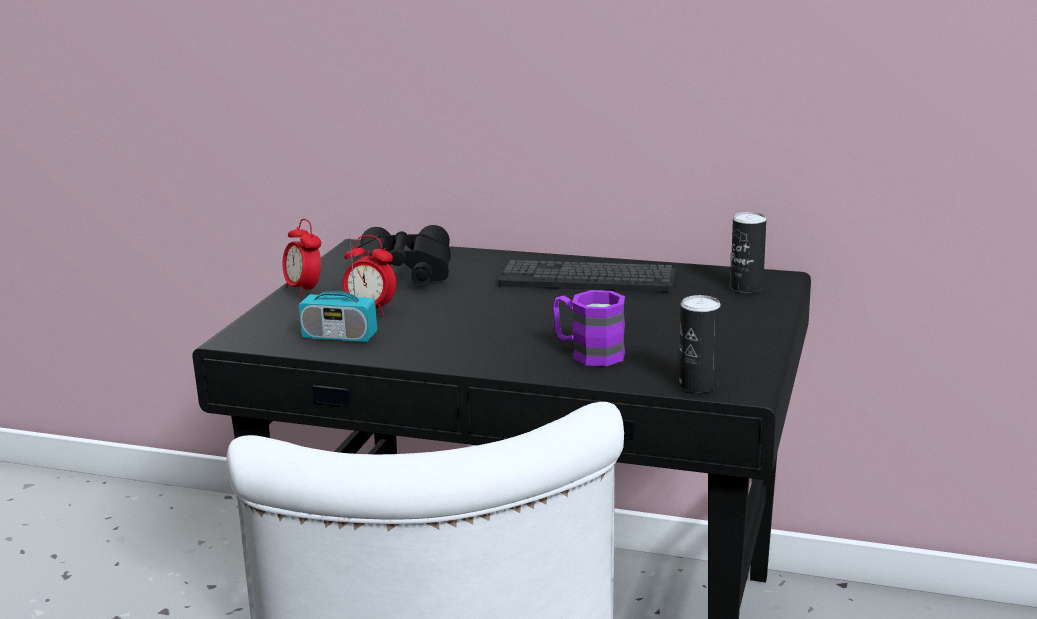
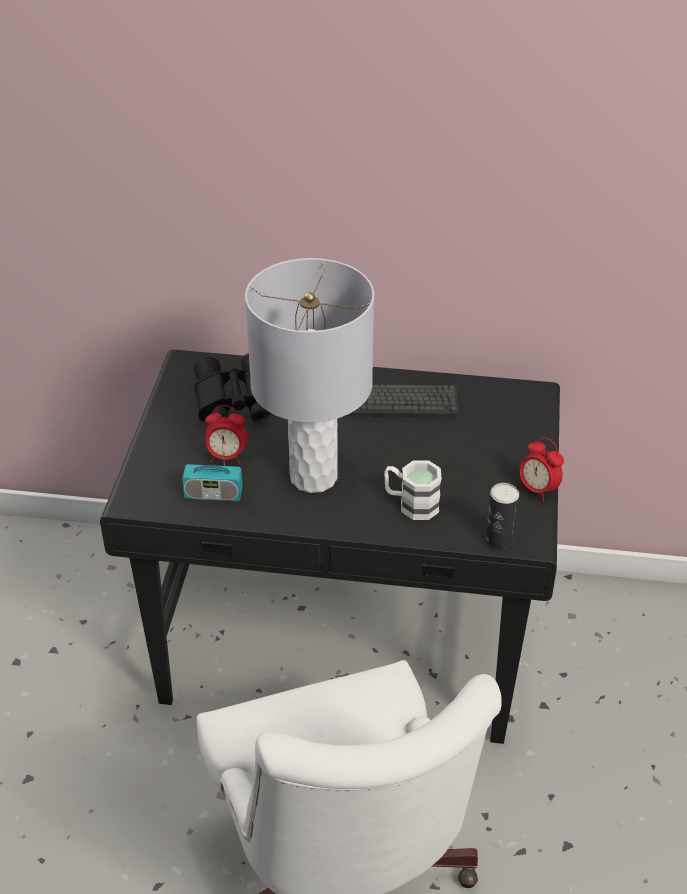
camera: 10 degrees left, 20 degrees up
alarm clock [283,219,321,297] -> alarm clock moved to [519,437,564,502]
purple mug [553,290,625,366] -> white mug [384,460,442,520]
can [730,212,766,293] -> none
none -> grey table lamp [245,258,374,493]

